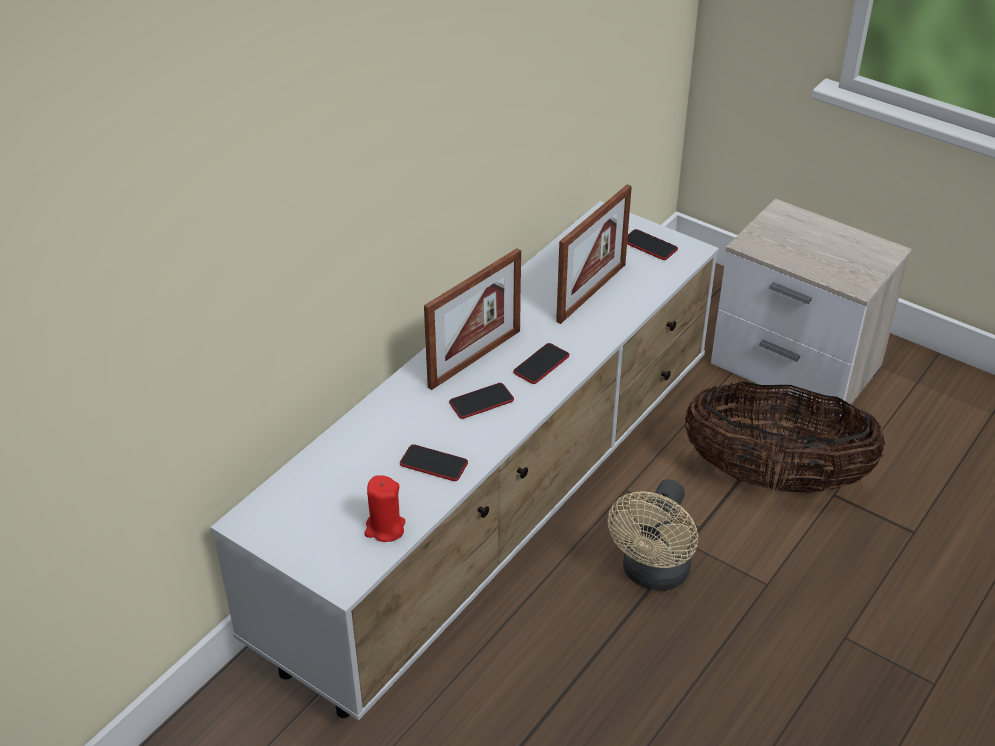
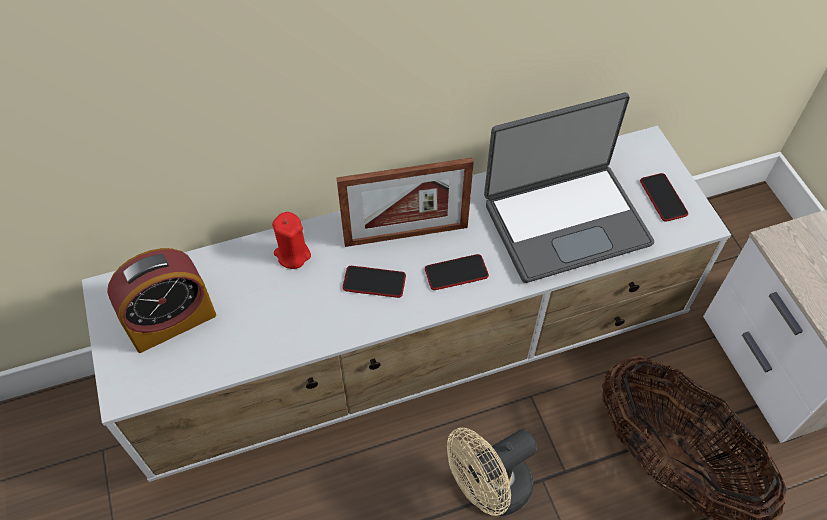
camera: 35 degrees right, 15 degrees up
red candle [364,475,405,542] -> red candle moved to [272,212,311,269]
phone [400,444,468,481] -> none
picture frame [556,184,632,324] -> laptop [484,93,654,283]
none -> alarm clock [107,248,216,353]

